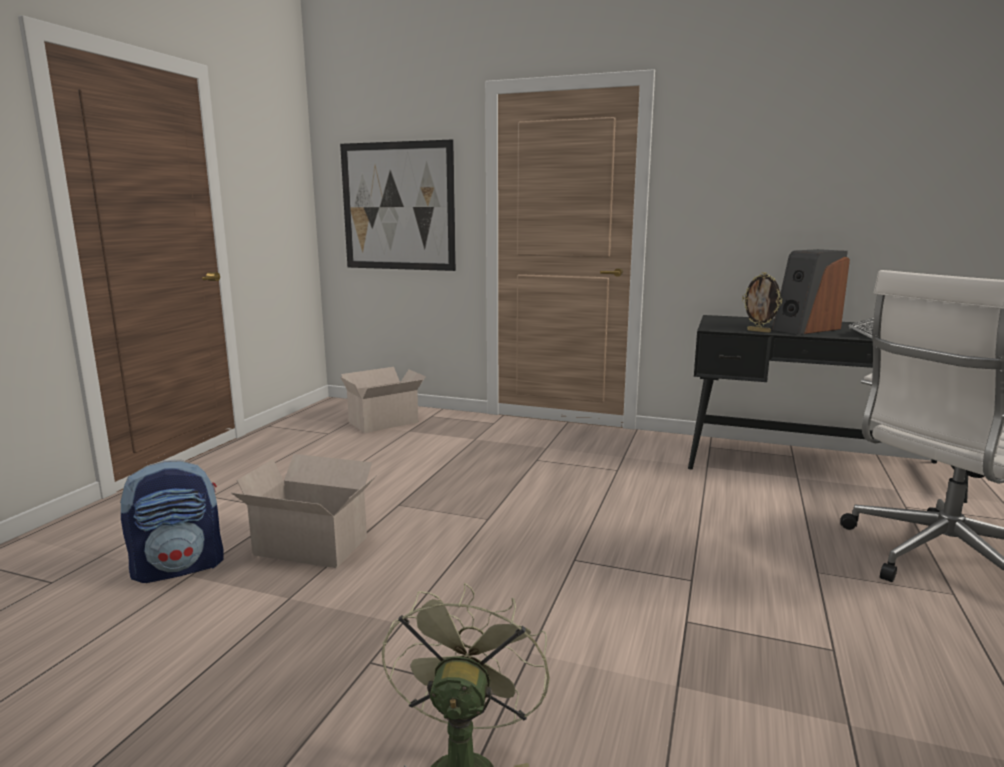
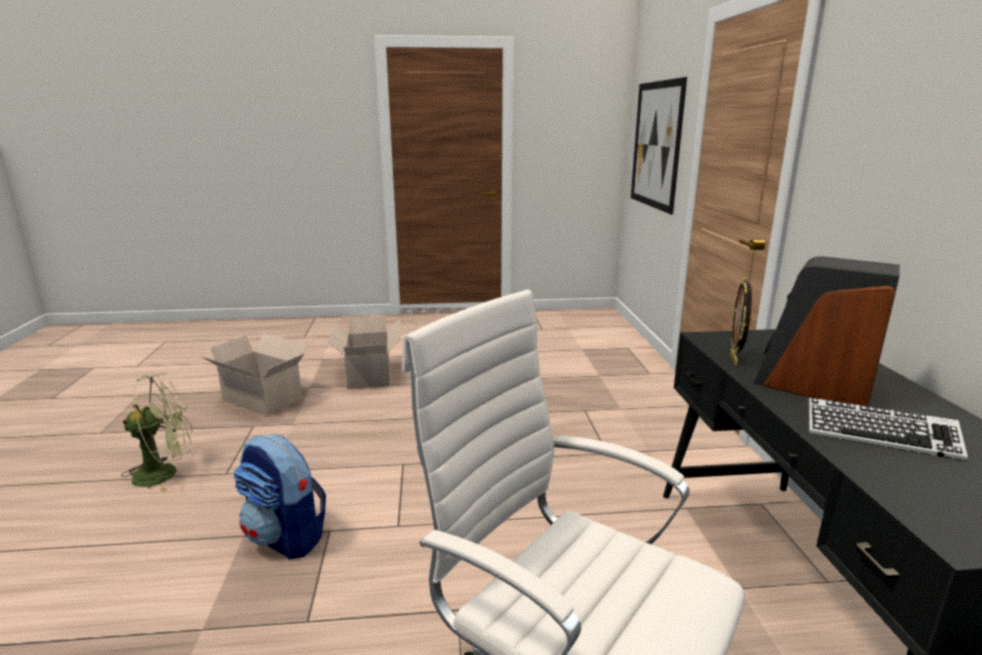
camera: 65 degrees right, 5 degrees up
backpack [120,459,224,583] -> backpack moved to [233,434,326,559]
cardboard box [341,367,426,433] -> cardboard box moved to [200,333,308,416]

